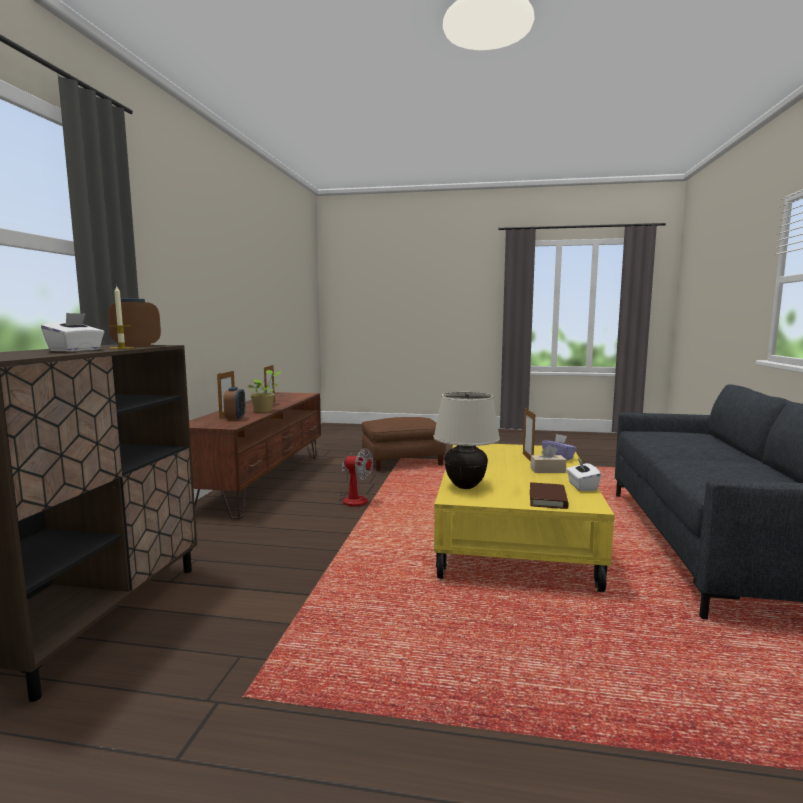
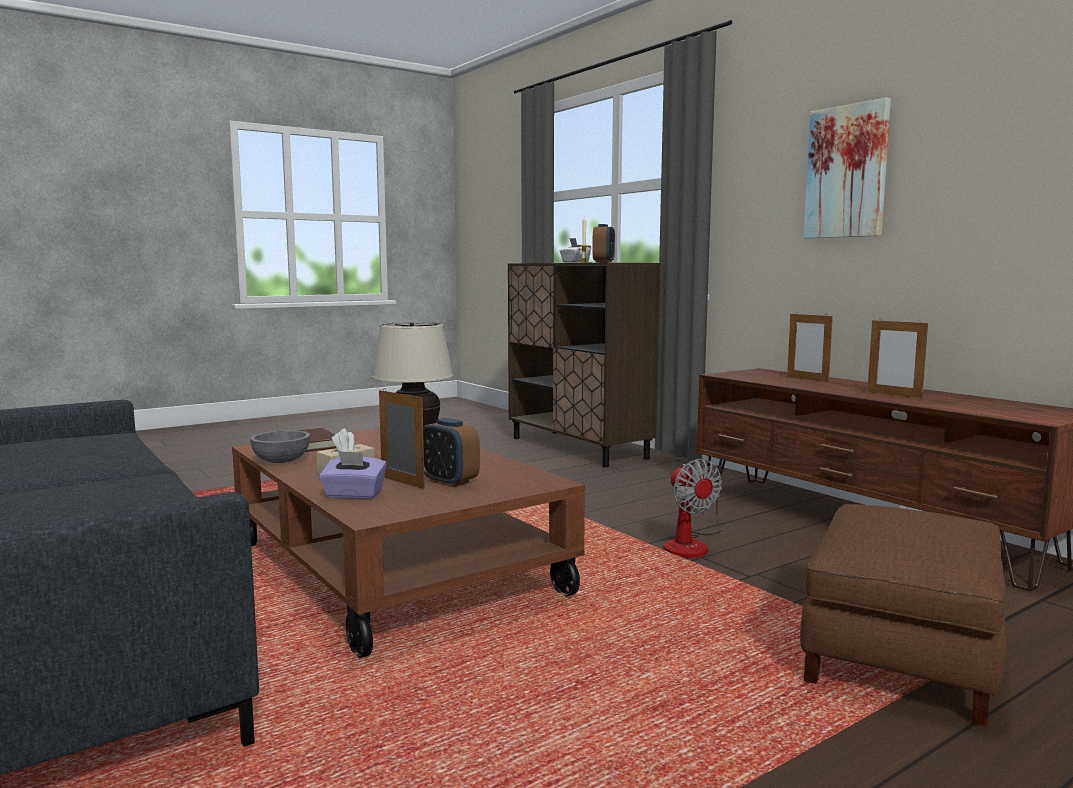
camera: 135 degrees right, 0 degrees up
alarm clock [223,387,246,421] -> alarm clock moved to [423,418,480,487]
potted plant [249,370,282,412] -> none
fan [338,448,373,507] -> fan turned 90 degrees counterclockwise [664,459,722,558]
yellow coffee table [434,444,615,592] -> brown coffee table [232,428,585,658]
white tissue box [566,459,601,491] -> grey bowl [250,430,310,463]
none -> picture [804,98,891,239]

